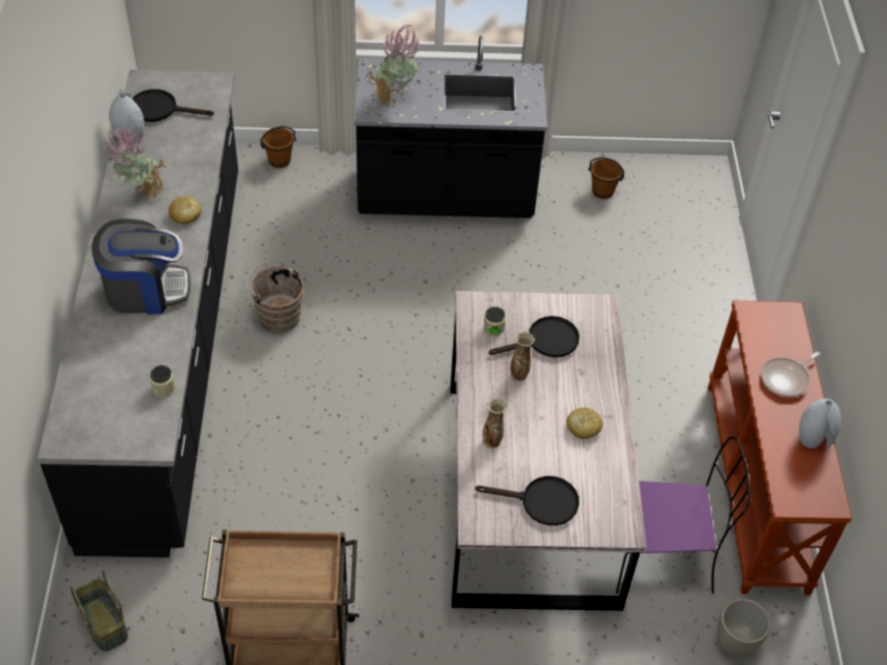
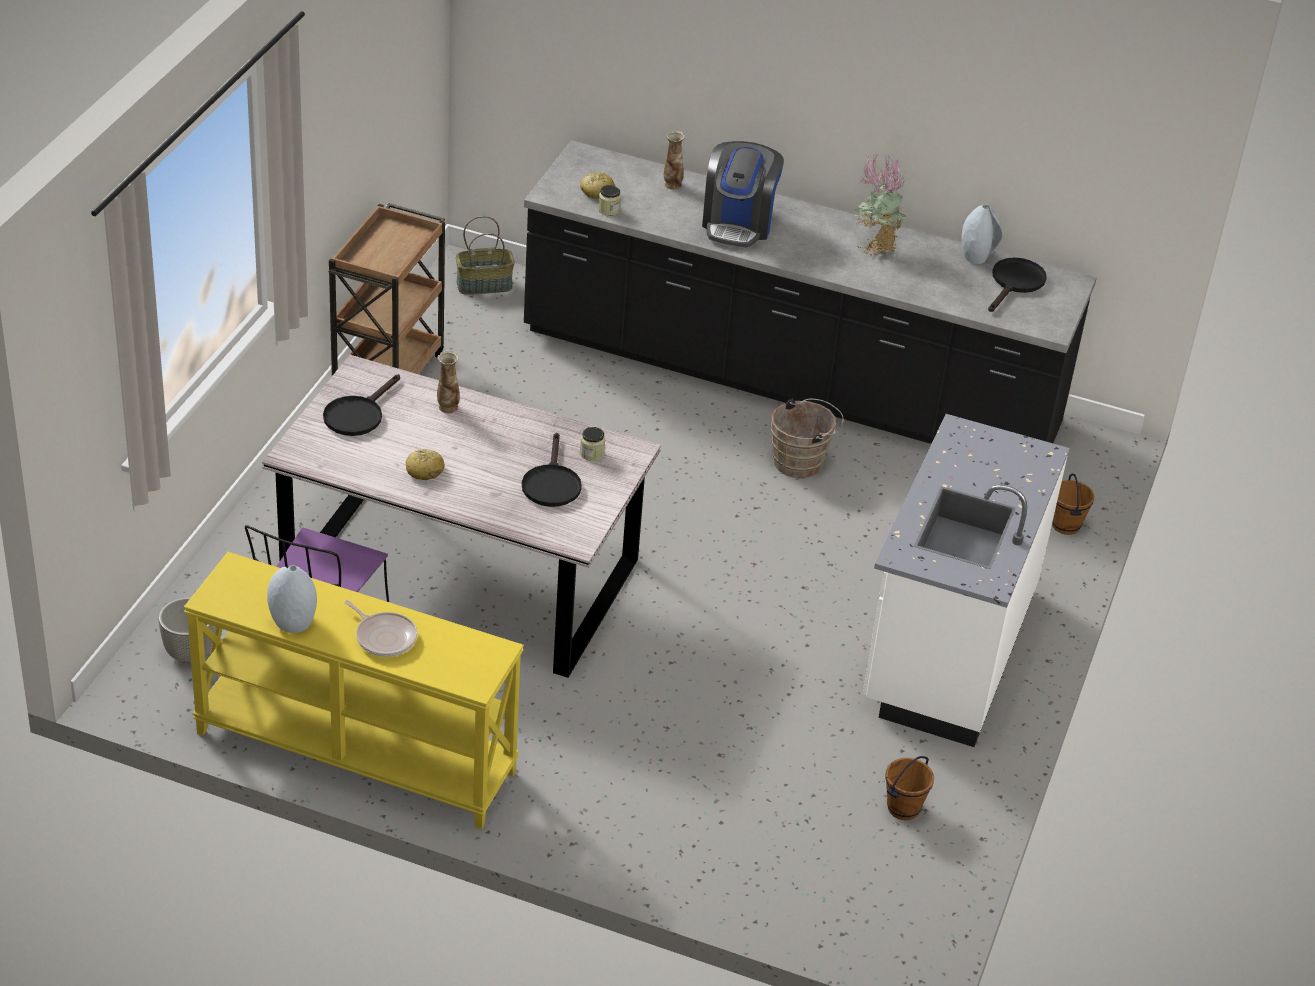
camera: 110 degrees right, 10 degrees down
bread [168,196,201,225] -> bread moved to [580,172,615,199]
black counter [355,35,547,218] -> white counter [863,414,1069,747]
potted plant [367,25,419,107] -> none
vase [510,331,535,381] -> vase moved to [664,131,685,190]
brown console table [708,301,852,595] -> yellow console table [184,552,524,829]
frying pan [761,352,820,397] -> frying pan turned 150 degrees clockwise [344,600,417,657]

